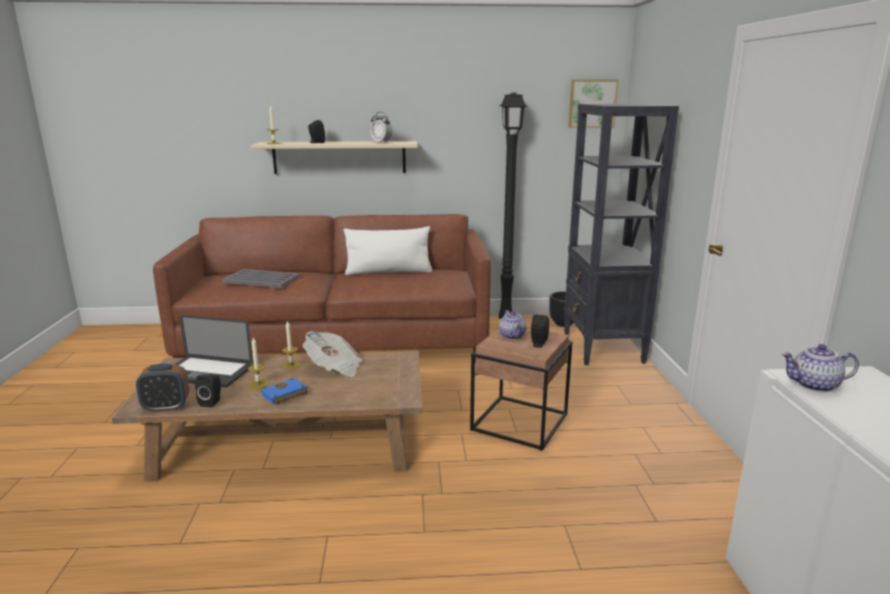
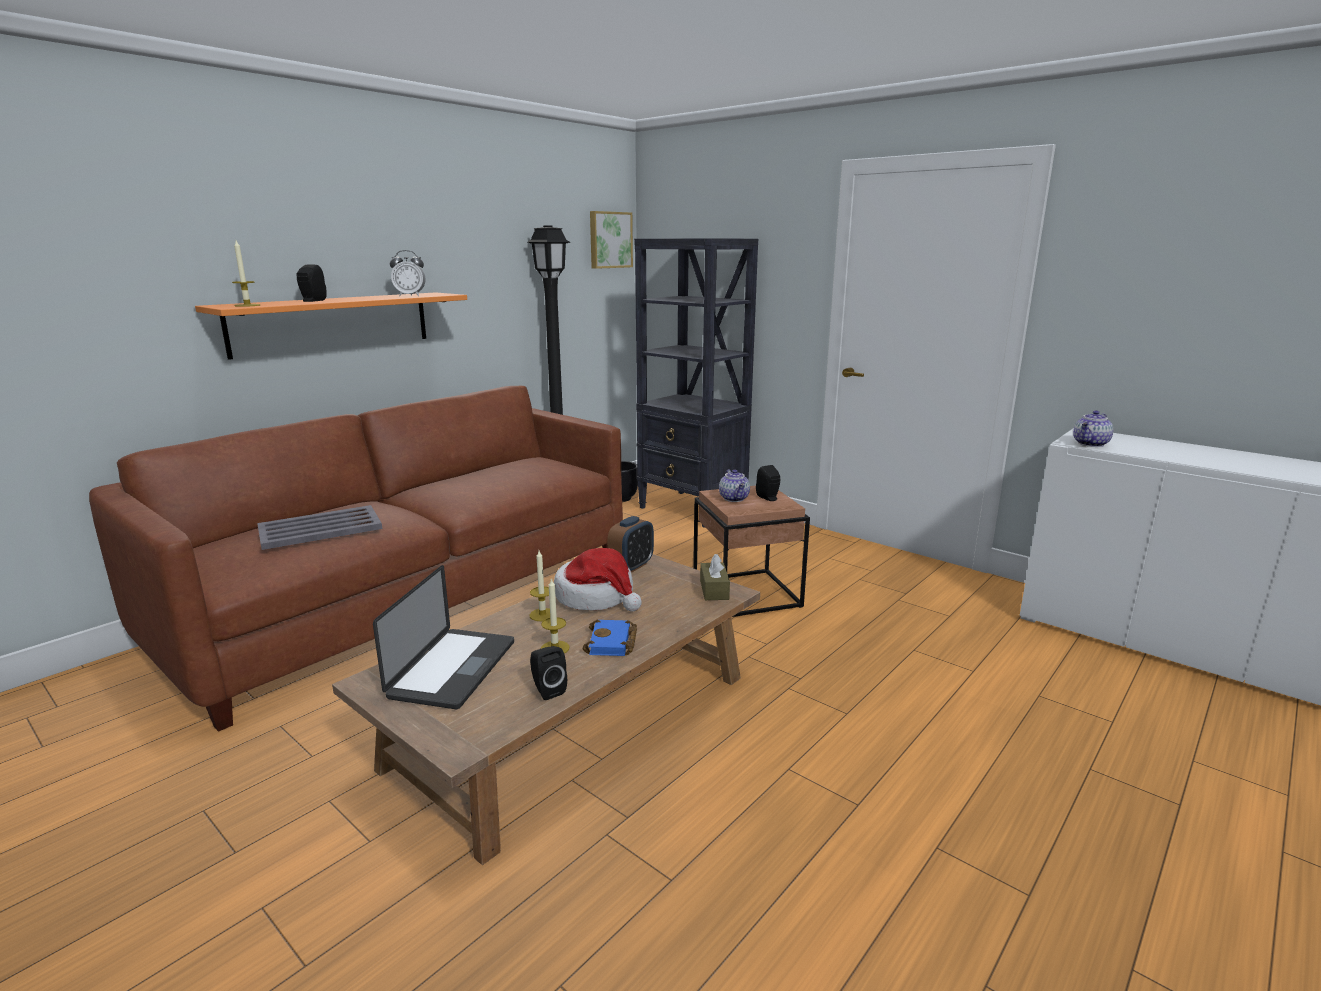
camera: 45 degrees left, 0 degrees up
alarm clock [136,364,189,412] -> alarm clock moved to [607,516,654,573]
laptop [174,315,253,388] -> laptop turned 45 degrees counterclockwise [373,565,514,709]
beige shelf [251,141,418,174] -> orange shelf [195,292,467,360]
newspaper [303,331,362,377] -> hat [554,548,642,612]
white pillow [344,226,432,275] -> none
teapot [499,310,526,340] -> teapot turned 45 degrees clockwise [719,469,750,502]
none -> brown tissue box [700,554,730,600]

